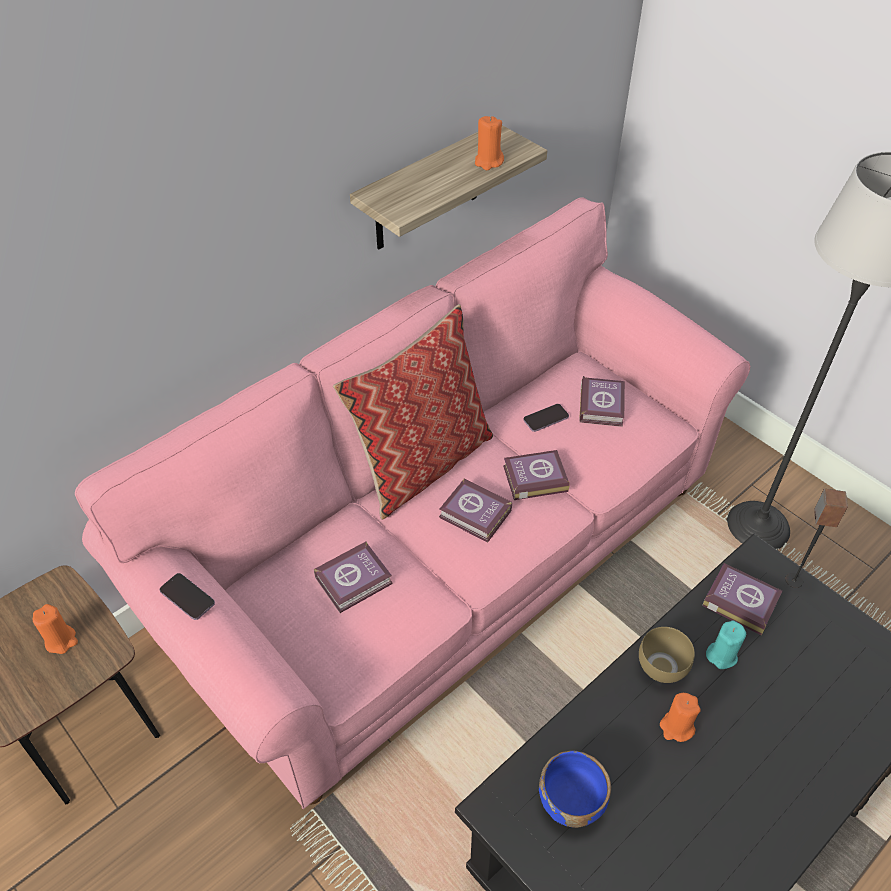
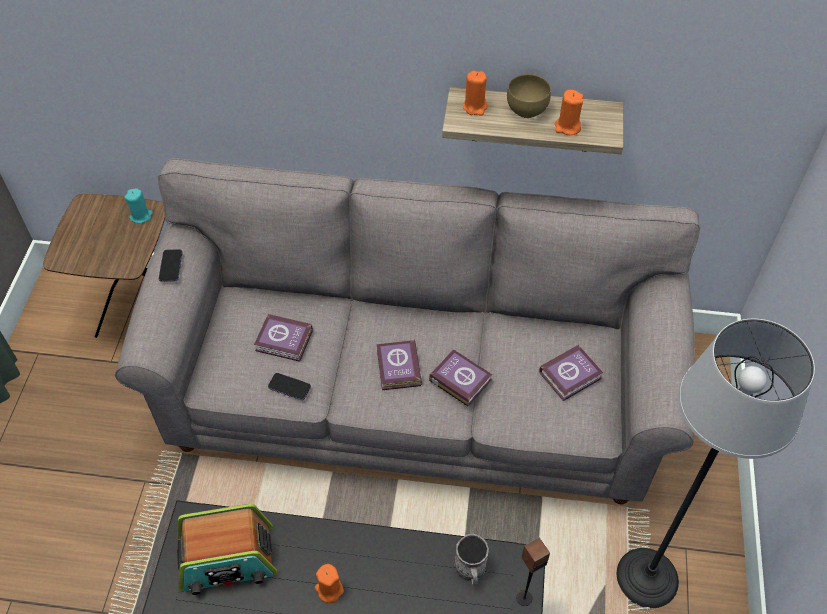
camera: 50 degrees right, 5 degrees up
orange candle [32,604,78,654] -> orange candle moved to [463,71,487,116]
pink sofa [75,197,750,809] -> grey sofa [115,158,700,504]
pillow [333,304,493,520] -> none
phone [523,404,569,432] -> phone moved to [268,373,311,400]
blue bowl [539,750,611,828] -> radio [177,504,278,595]
brown bowl [639,627,695,683] -> brown bowl moved to [507,74,551,118]
book [702,563,782,635] -> grey mug [455,534,489,585]
turquoise candle [706,620,746,669] -> turquoise candle moved to [124,188,153,223]

